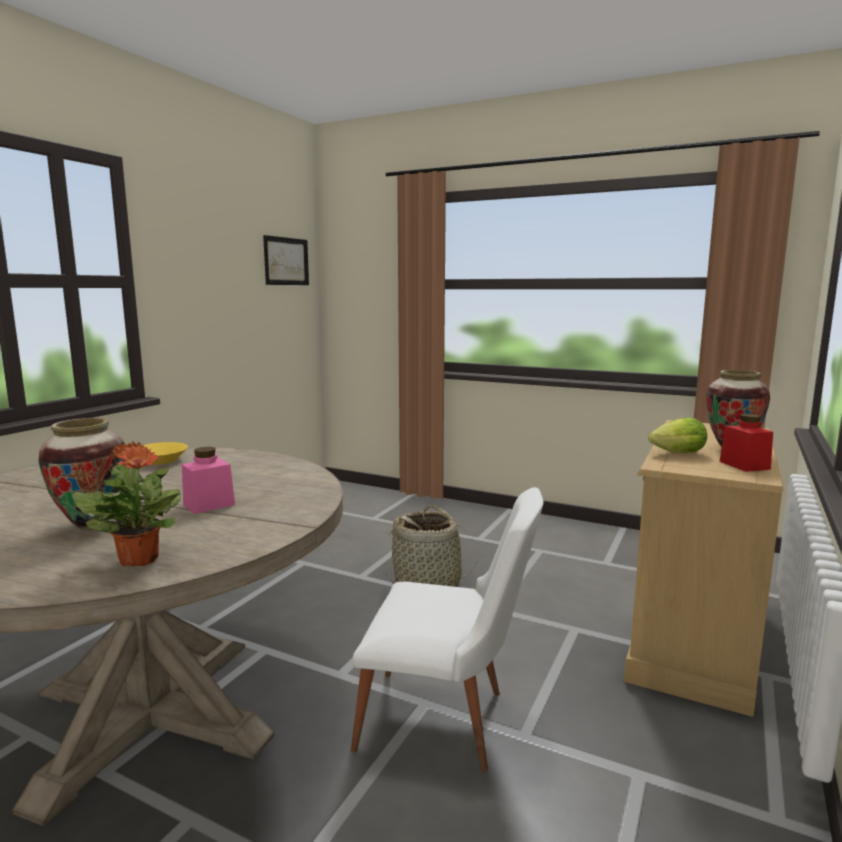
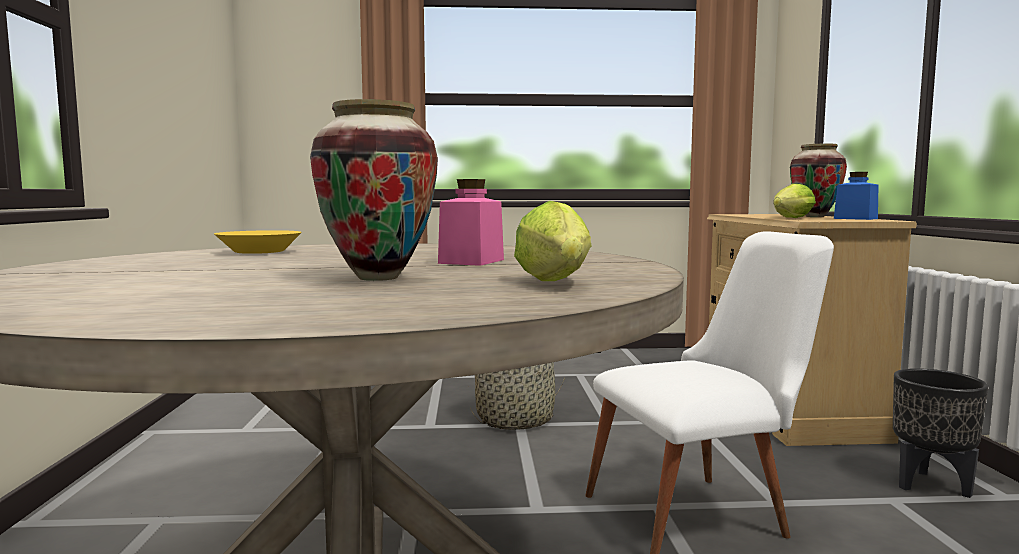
camera: 30 degrees left, 5 degrees down
potted plant [73,441,181,567] -> lettuce [514,201,591,281]
picture [263,235,309,285] -> none
red jar [719,414,773,472] -> blue jar [834,172,878,220]
none -> black planter [893,368,989,498]

